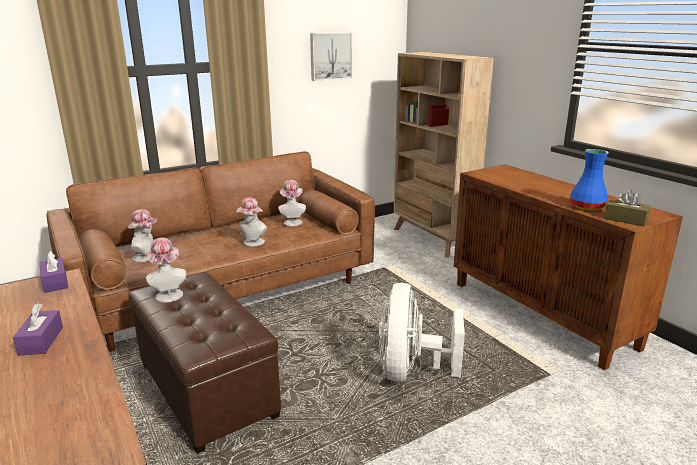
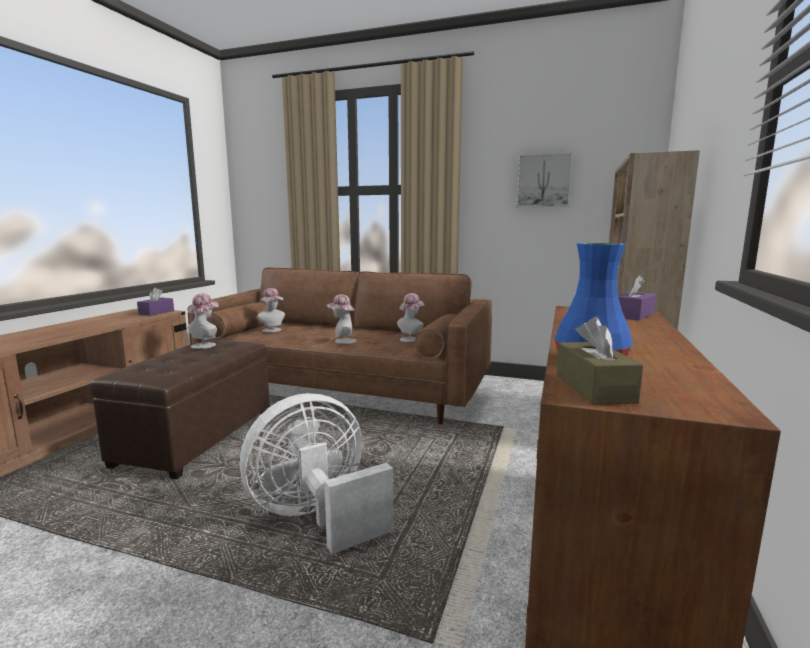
camera: 50 degrees right, 10 degrees down
purple tissue box [13,303,63,356] -> purple tissue box moved to [618,275,656,320]

